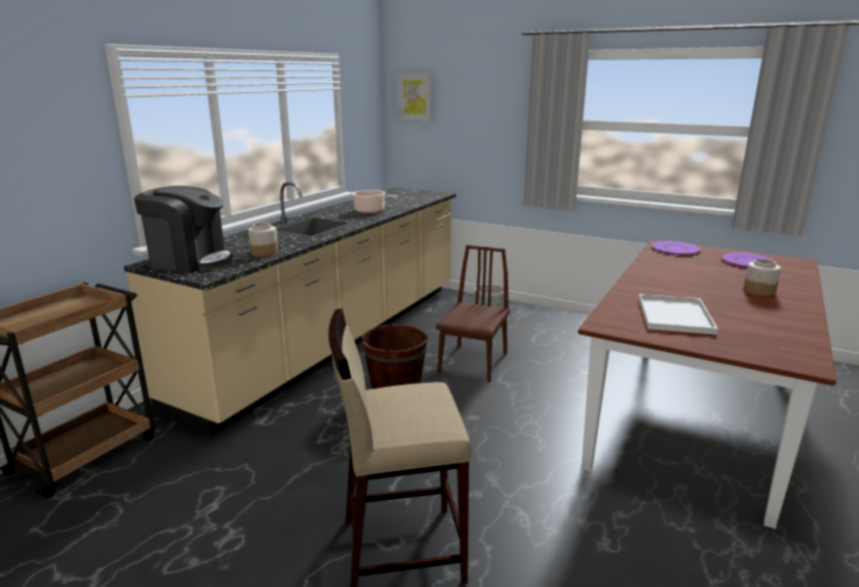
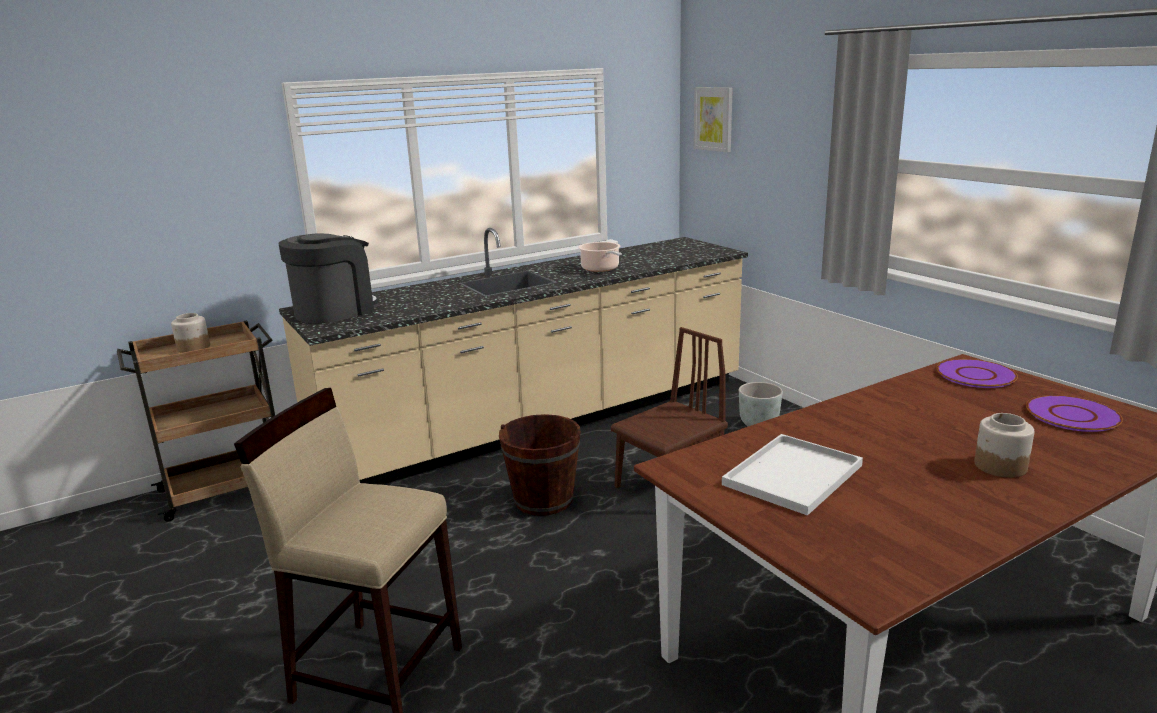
camera: 30 degrees right, 0 degrees up
coffee machine [134,186,233,273] -> coffee machine turned 90 degrees counterclockwise [279,234,380,323]
jar [248,223,278,257] -> jar moved to [171,313,210,353]

